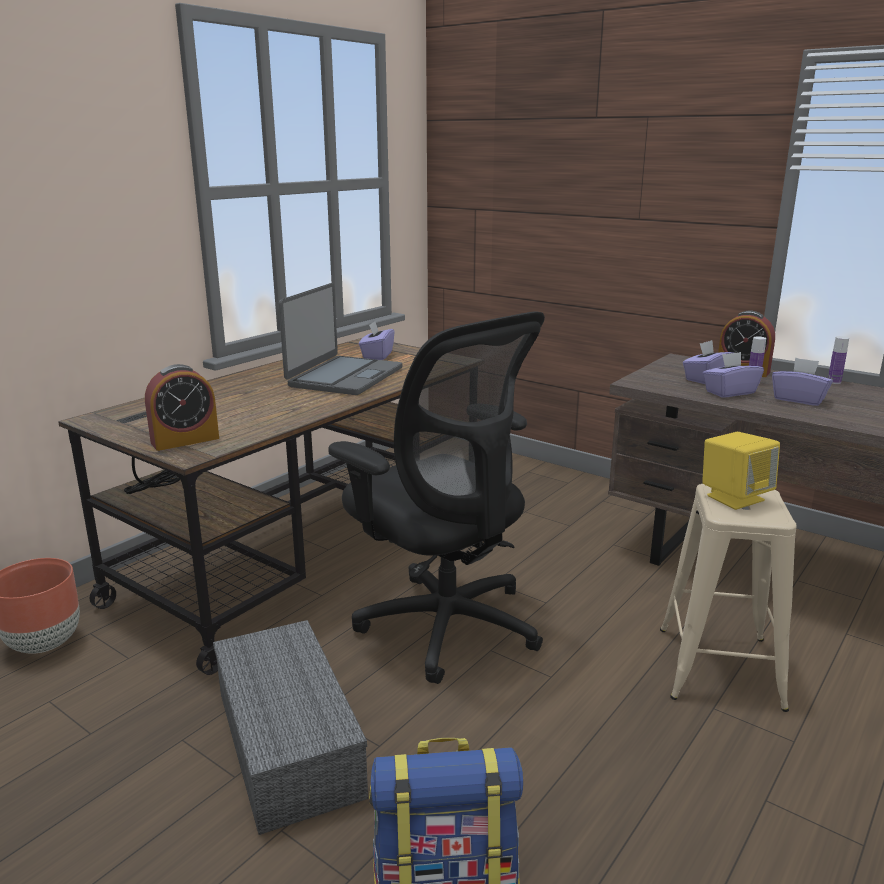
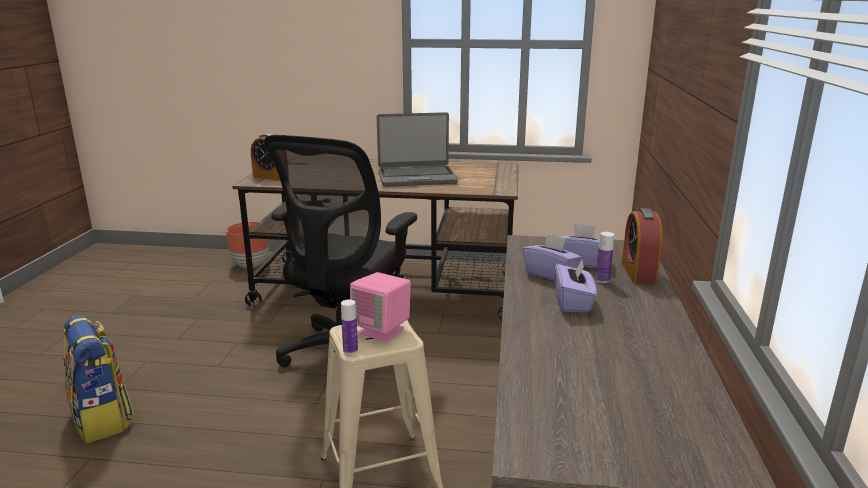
camera: 60 degrees right, 0 degrees up
grey storage box [213,620,368,835] -> none
purple tissue box [359,321,395,360] -> none
yellow speaker [702,432,780,510] -> pink speaker [350,272,411,342]
bottle [828,336,849,384] -> bottle moved to [341,299,358,354]

